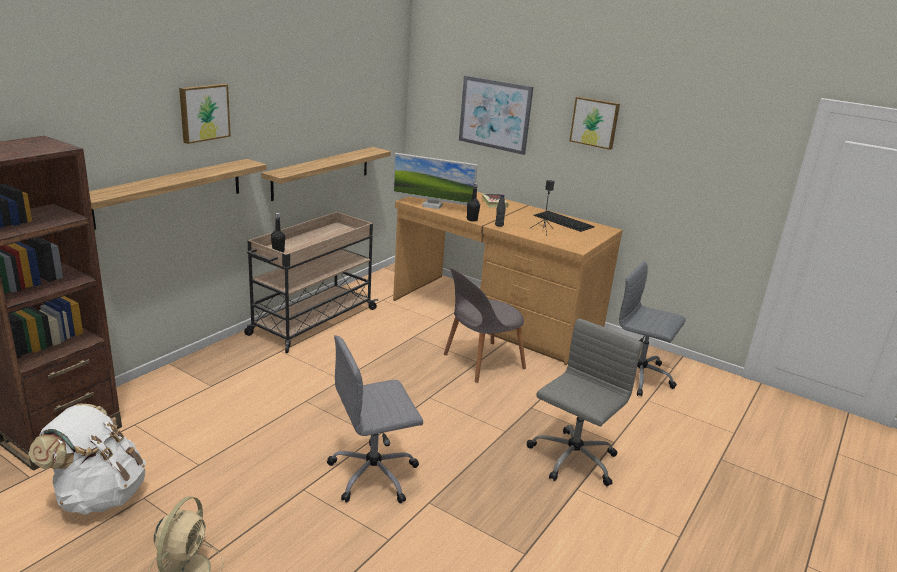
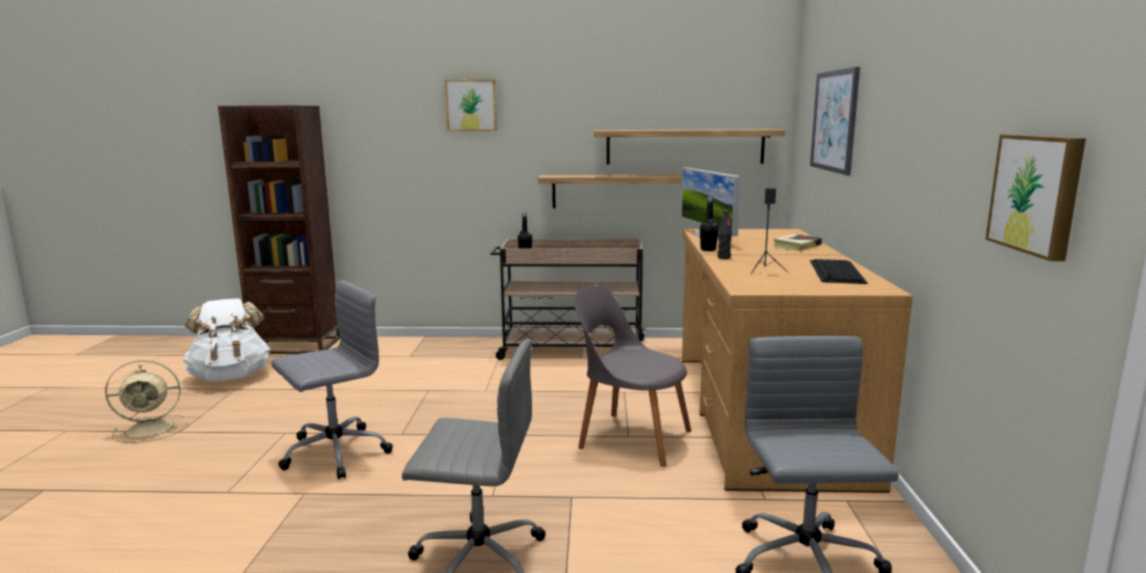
camera: 60 degrees right, 10 degrees down
shelf [89,159,266,230] -> shelf moved to [594,129,785,164]
grey office chair [327,335,423,504] -> grey office chair turned 105 degrees clockwise [271,280,393,479]
picture [569,97,620,150] -> picture moved to [985,134,1086,261]

